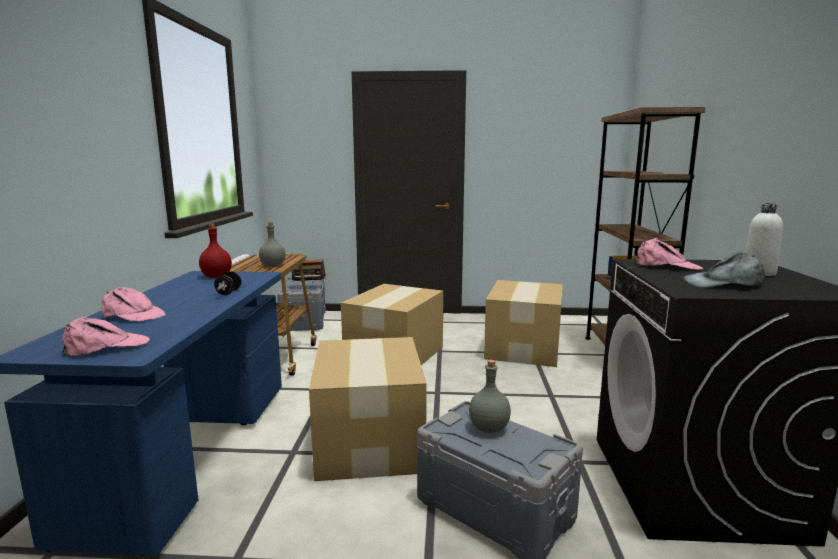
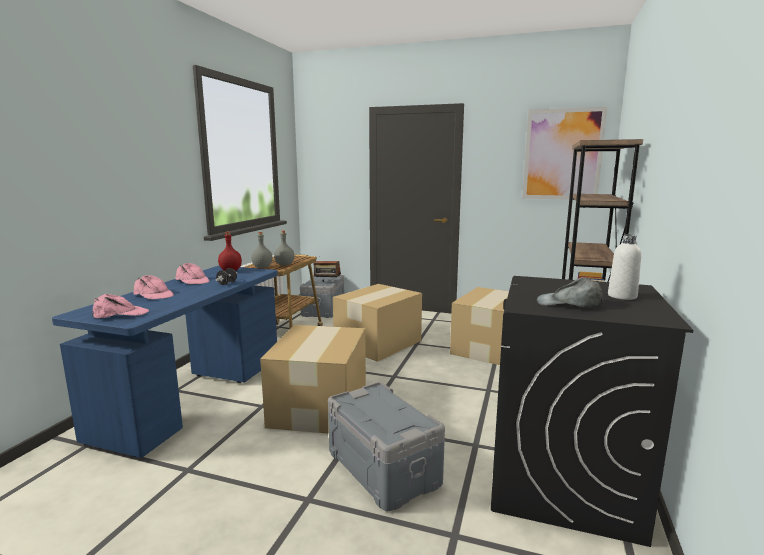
camera: 15 degrees right, 0 degrees up
grey bottle [469,360,511,433] -> grey bottle moved to [251,232,273,268]
pink cap [636,238,703,270] -> pink cap moved to [176,263,209,284]
none -> picture [522,107,607,200]

